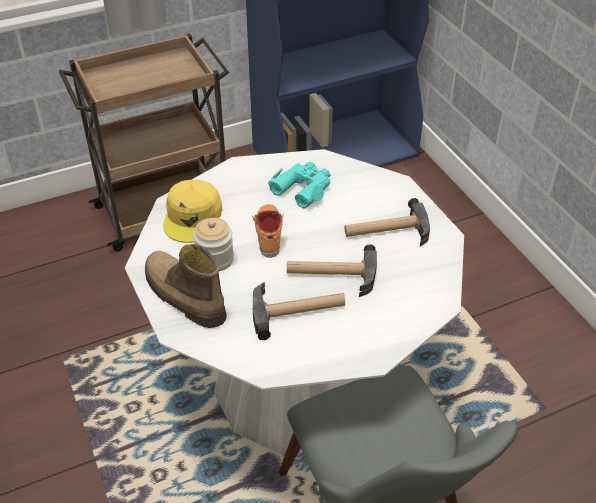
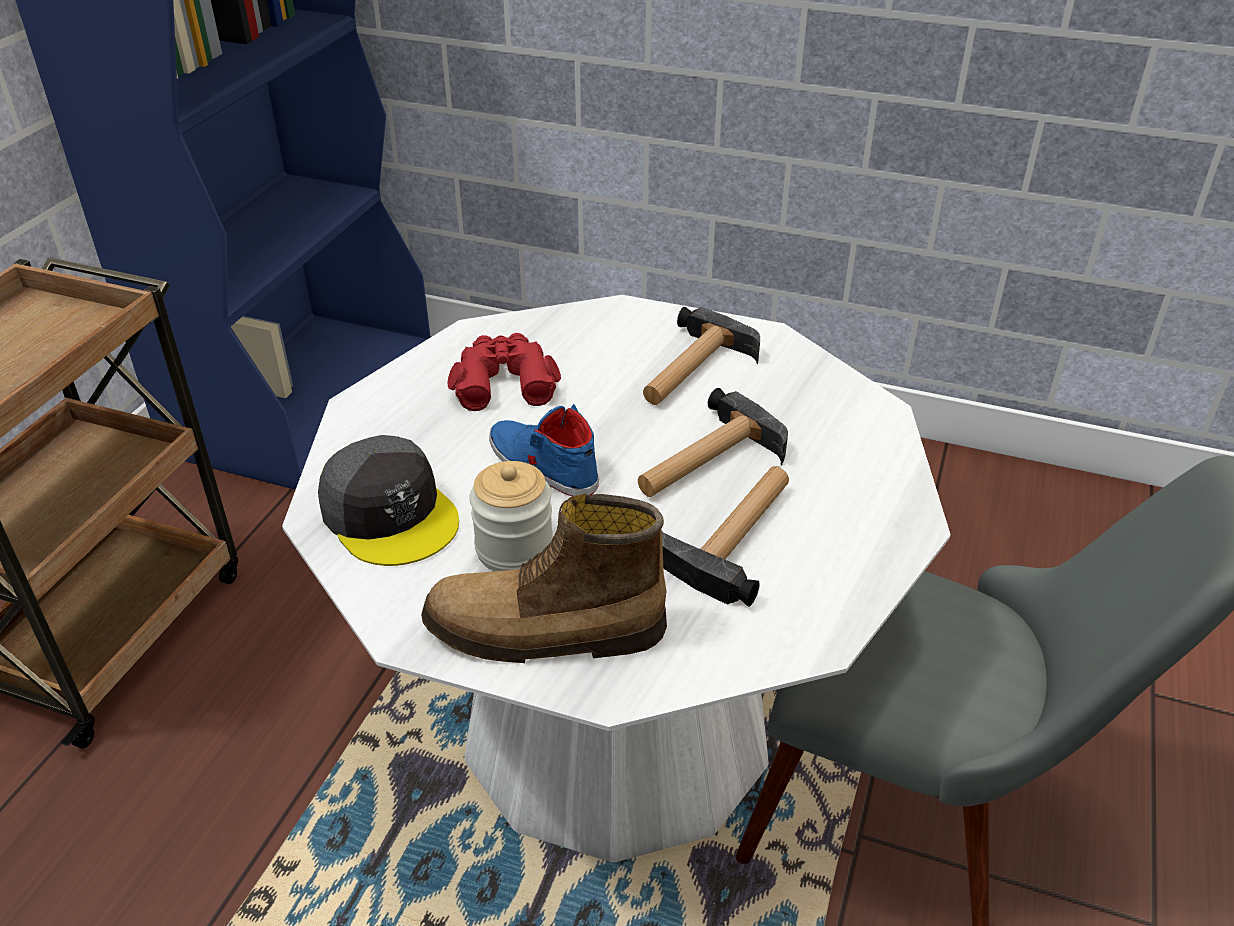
camera: 45 degrees left, 5 degrees down
yellow cap [163,180,222,243] -> grey cap [318,435,459,566]
orange shoe [252,204,284,258] -> blue shoe [489,404,599,496]
turquoise binoculars [268,162,331,209] -> red binoculars [447,333,561,411]

